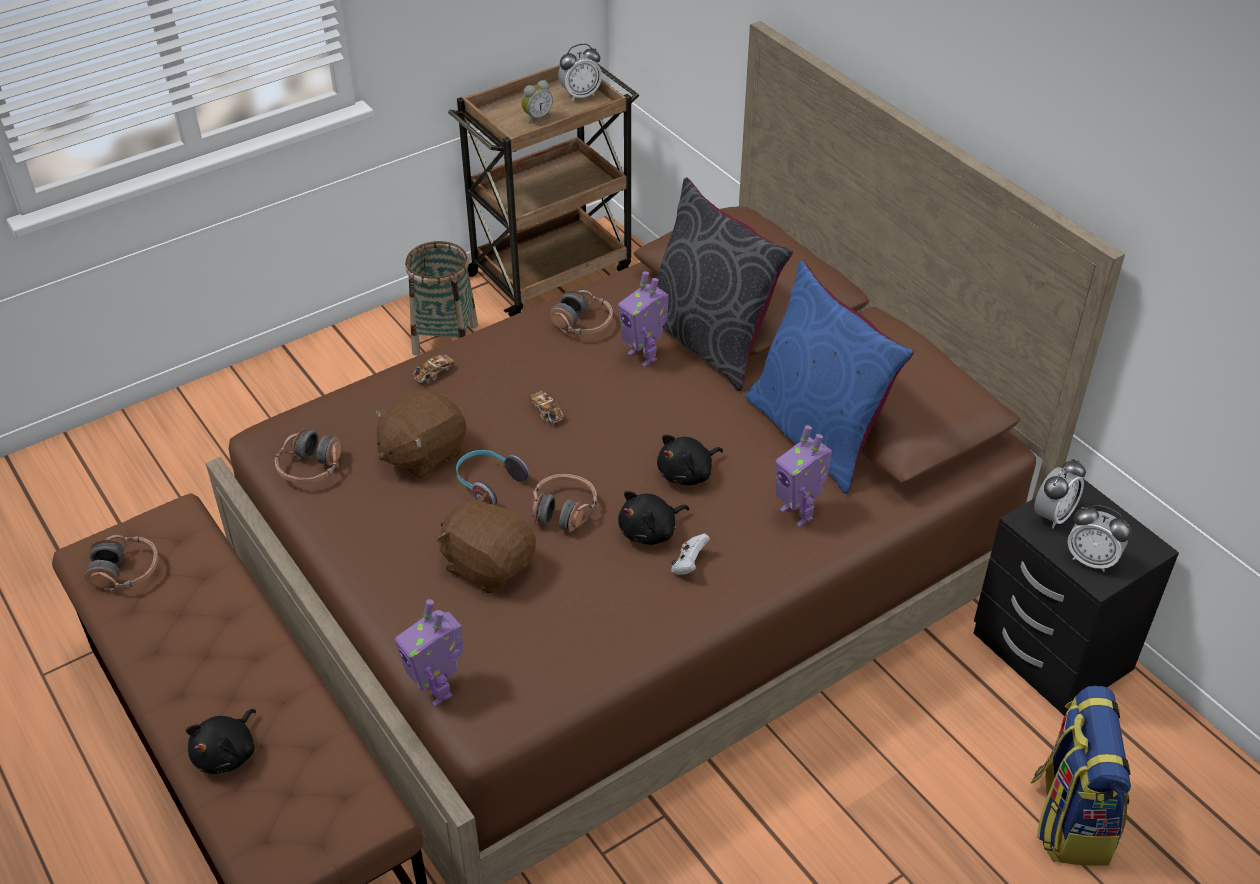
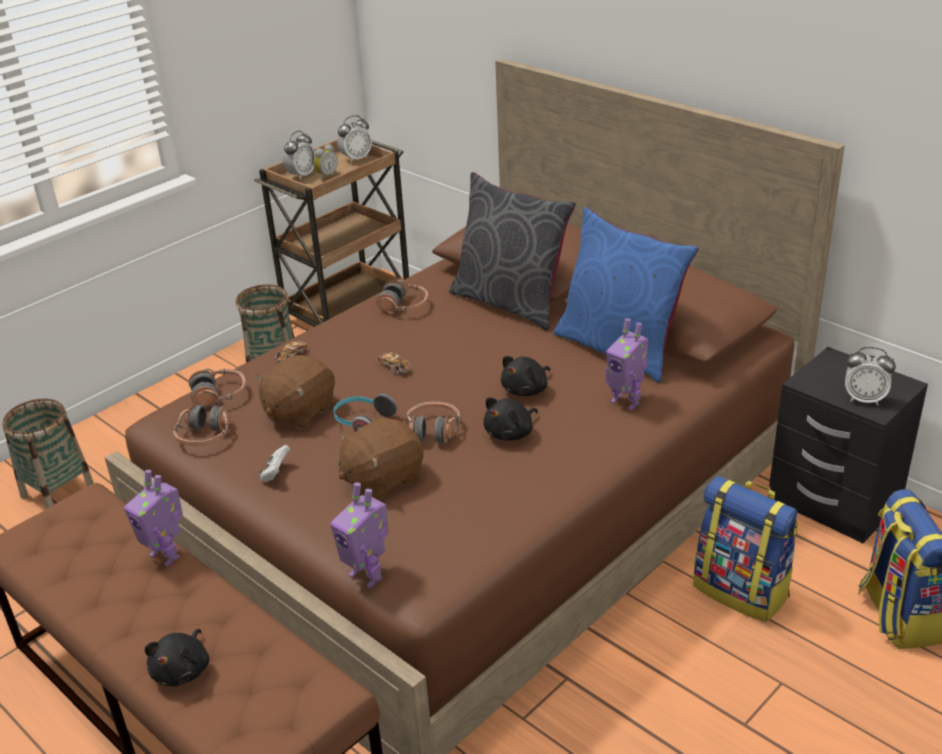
camera: 10 degrees left, 10 degrees down
headphones [85,535,158,591] -> headphones moved to [189,368,246,407]
brown plush toy [437,491,536,594] -> brown plush toy turned 60 degrees counterclockwise [339,417,424,500]
toy robot [618,271,669,367] -> toy robot moved to [124,470,183,566]
white game controller [671,534,710,575] -> white game controller moved to [258,445,290,482]
alarm clock [1034,459,1086,528] -> alarm clock moved to [283,131,315,180]
none -> basket [2,398,94,509]
none -> backpack [693,476,799,622]

